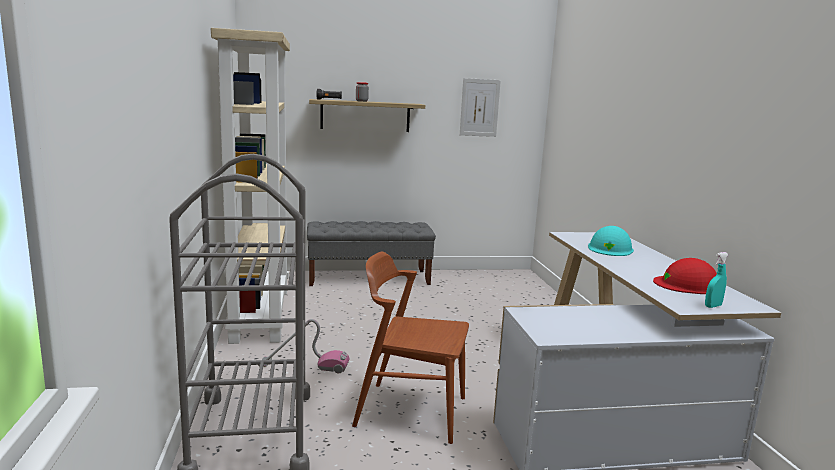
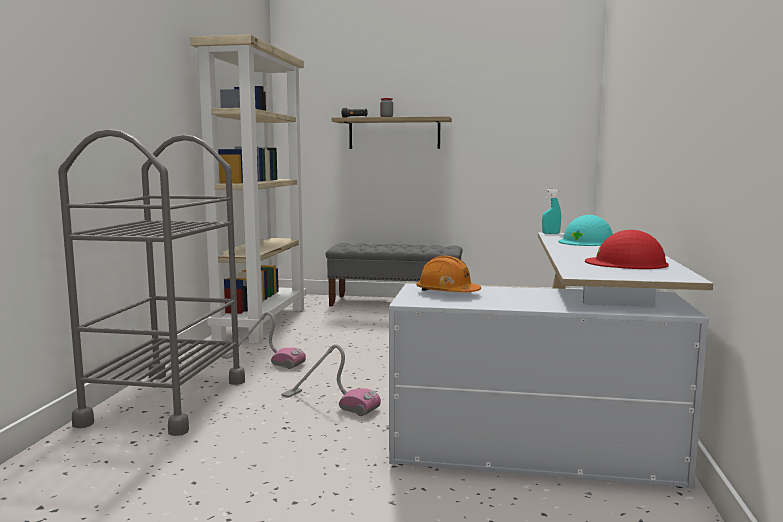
camera: 20 degrees right, 5 degrees down
brown chair [352,251,469,444] -> vacuum cleaner [281,344,381,416]
picture [460,78,501,137] -> none
turquoise spray bottle [705,252,728,308] -> turquoise spray bottle moved to [542,189,561,234]
none -> orange hard hat [416,256,481,292]

